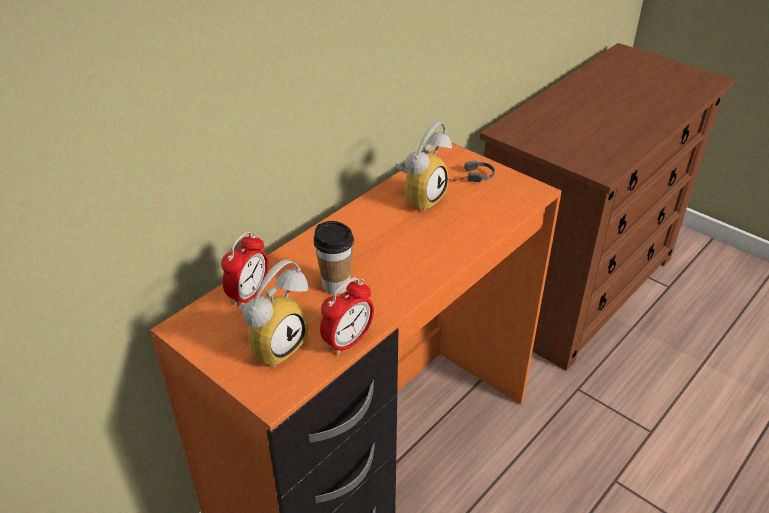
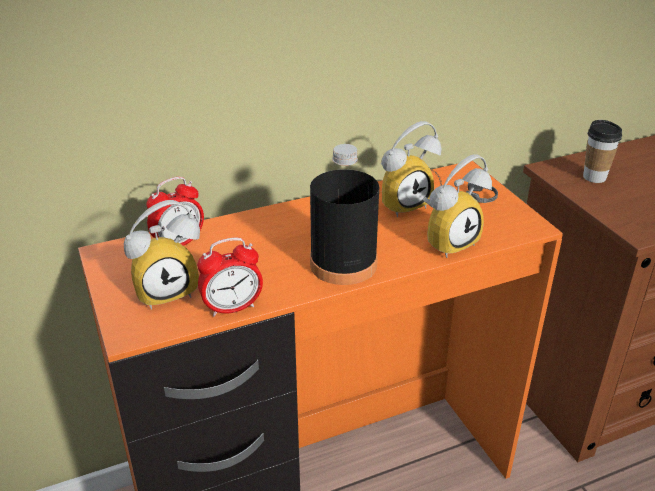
camera: 25 degrees right, 5 degrees down
cup [314,221,354,294] -> cup moved to [583,120,622,183]
none -> black bottle [310,144,379,285]
none -> alarm clock [423,155,492,258]

